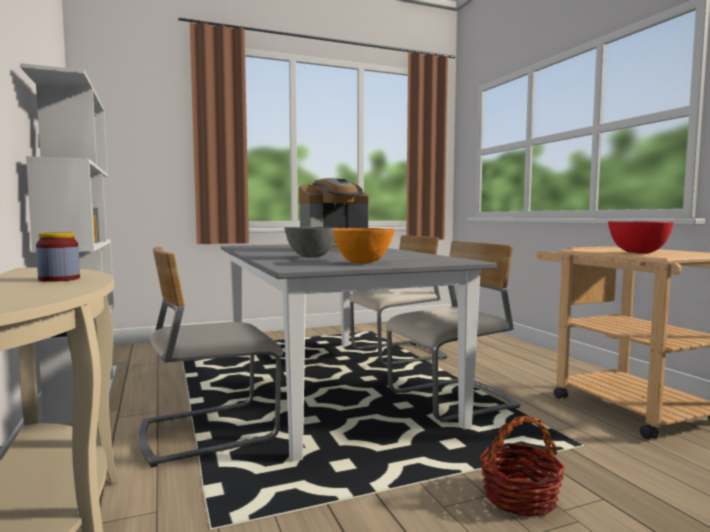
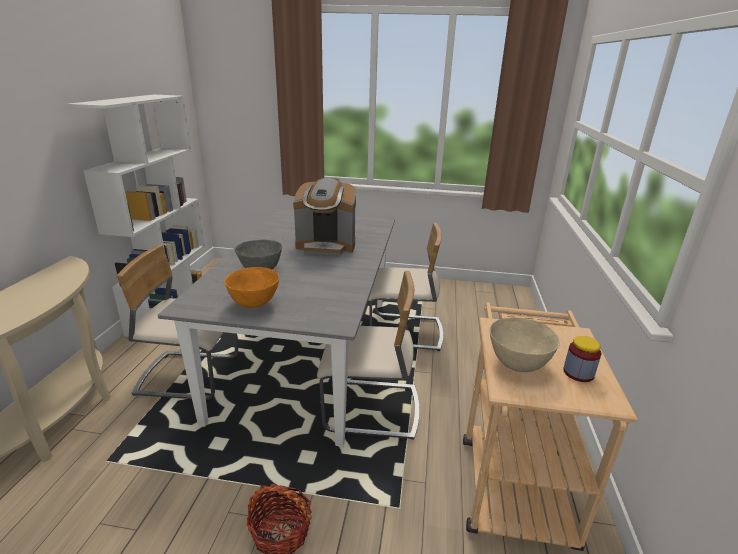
camera: 30 degrees right, 20 degrees up
jar [36,232,80,282] -> jar moved to [563,336,601,382]
red bowl [608,221,674,254] -> beige bowl [490,317,560,372]

